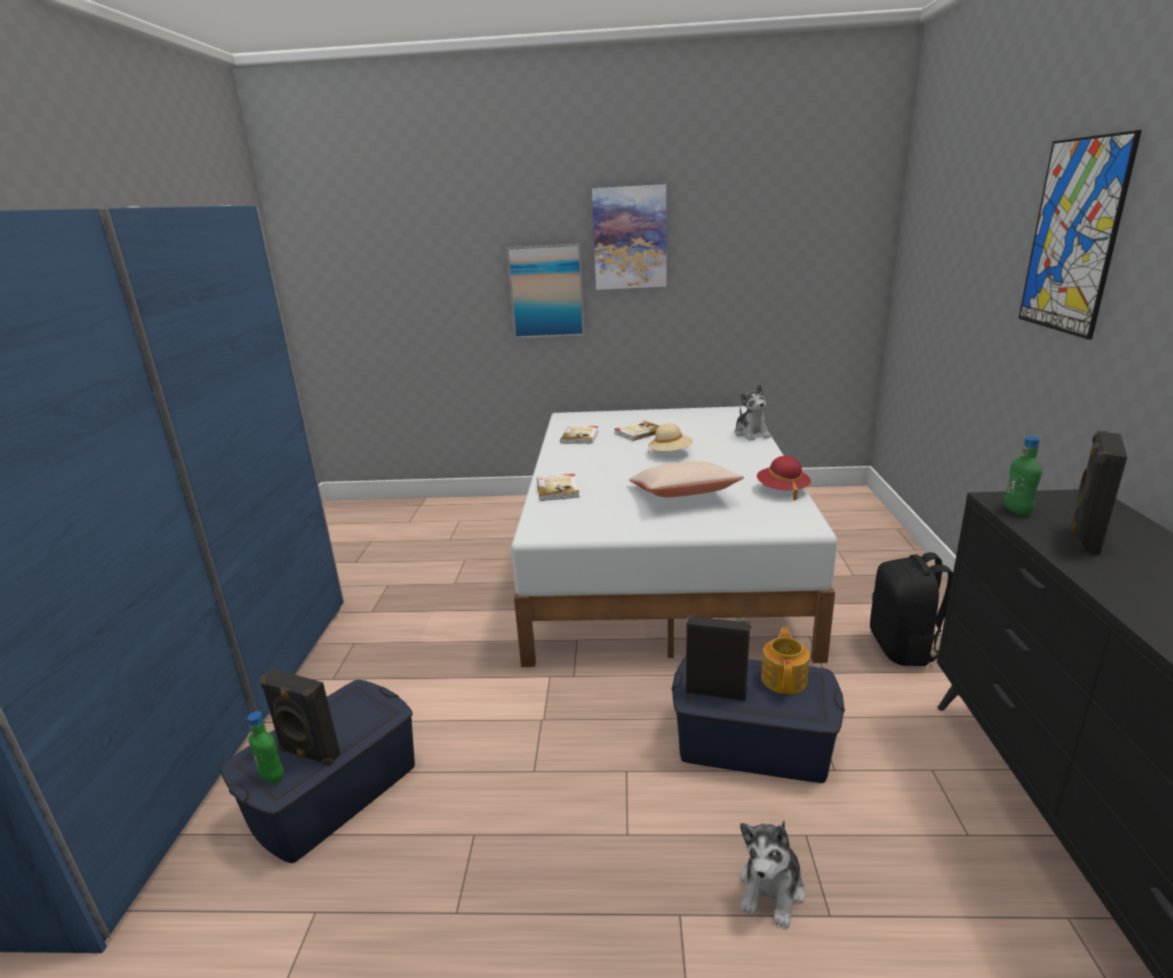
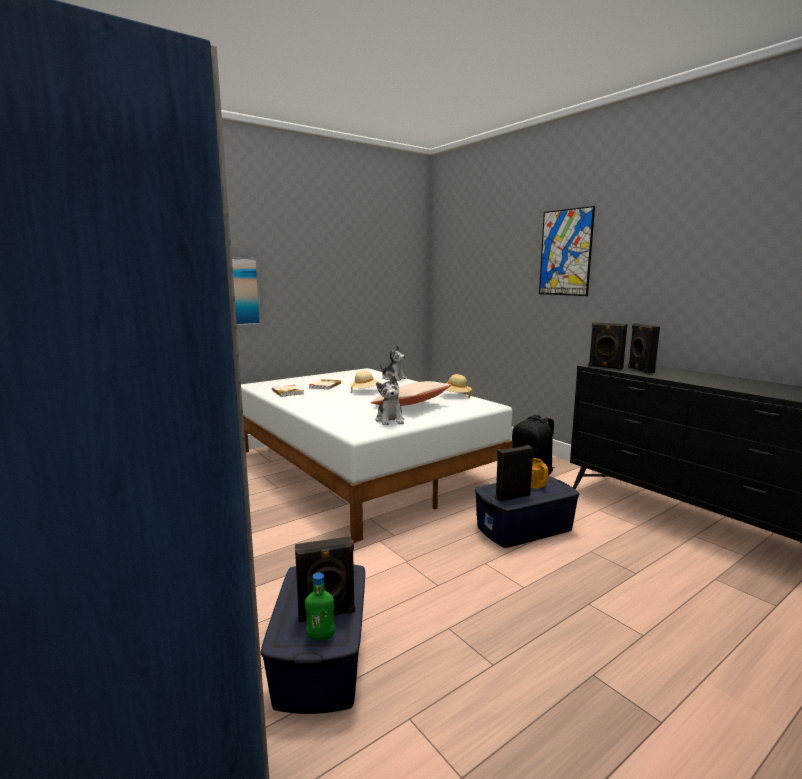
camera: 40 degrees left, 10 degrees down
book [537,474,580,501] -> none
picture [592,184,667,290] -> none
plush toy [740,820,805,928] -> plush toy moved to [376,376,404,425]
red hat [757,456,811,501] -> beige hat [445,374,472,398]
green bottle [1004,436,1042,516] -> black speaker [589,322,628,370]

